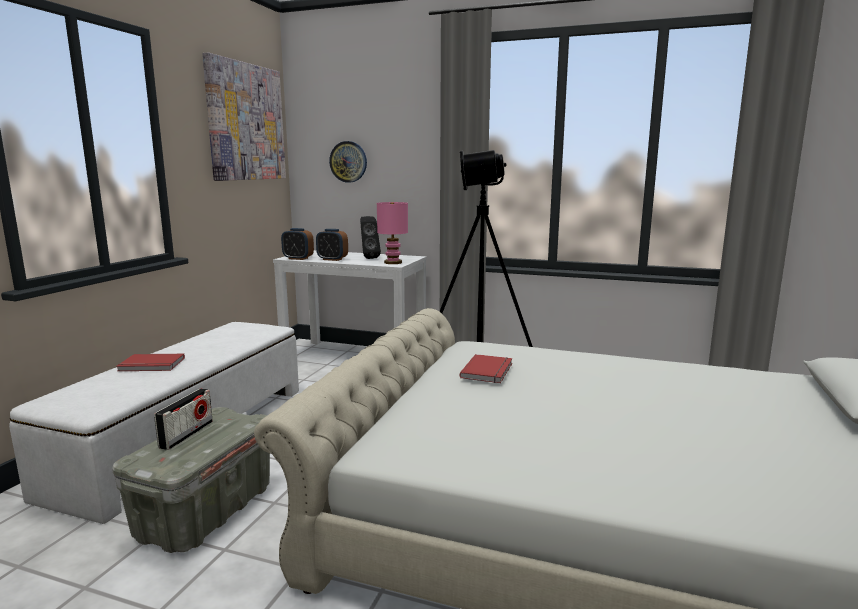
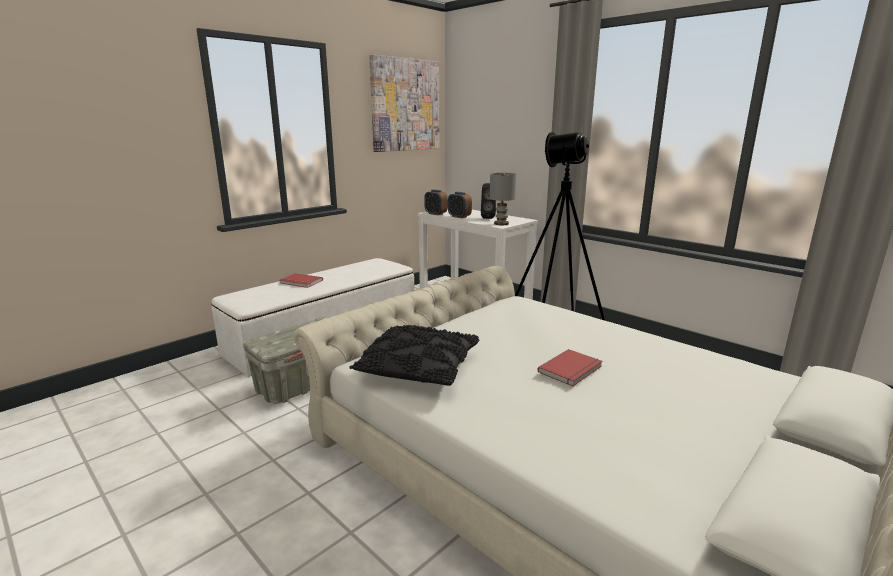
camera: 25 degrees right, 5 degrees up
radio [154,389,213,450] -> none
wall clock [329,141,367,183] -> none
pink table lamp [377,202,408,264] -> grey table lamp [489,173,516,225]
red book [460,354,512,383] -> red book moved to [538,349,602,386]
none -> black pillow [349,325,479,386]

